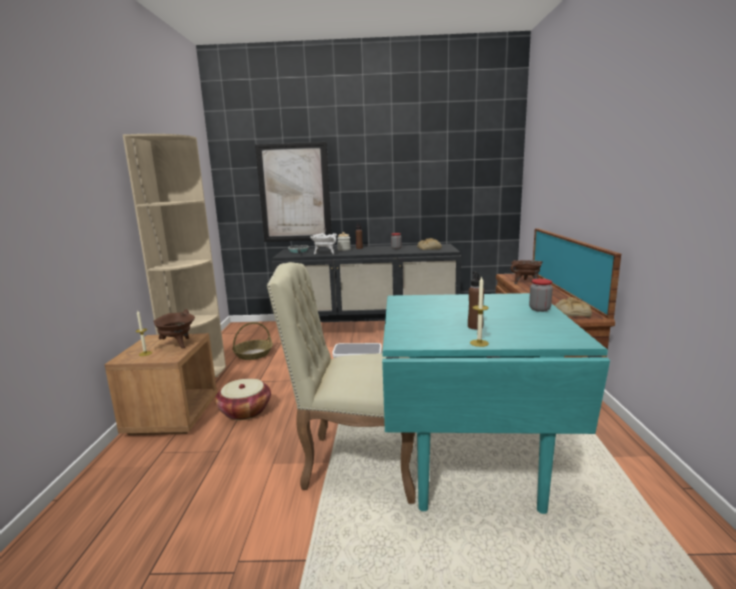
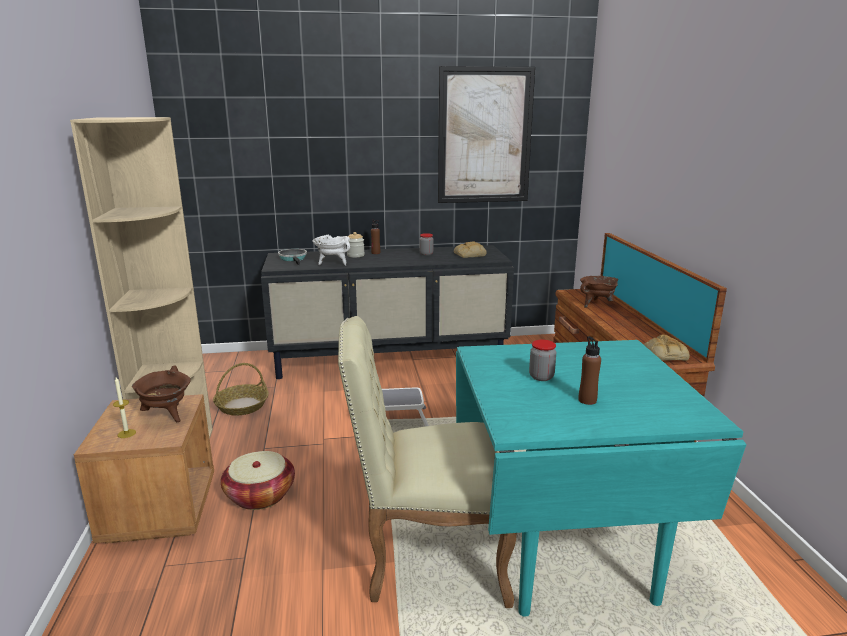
camera: 10 degrees left, 5 degrees up
picture [255,142,332,242] -> picture moved to [438,66,535,203]
candle [470,276,489,347] -> none
jar [529,279,553,312] -> jar moved to [529,340,556,381]

